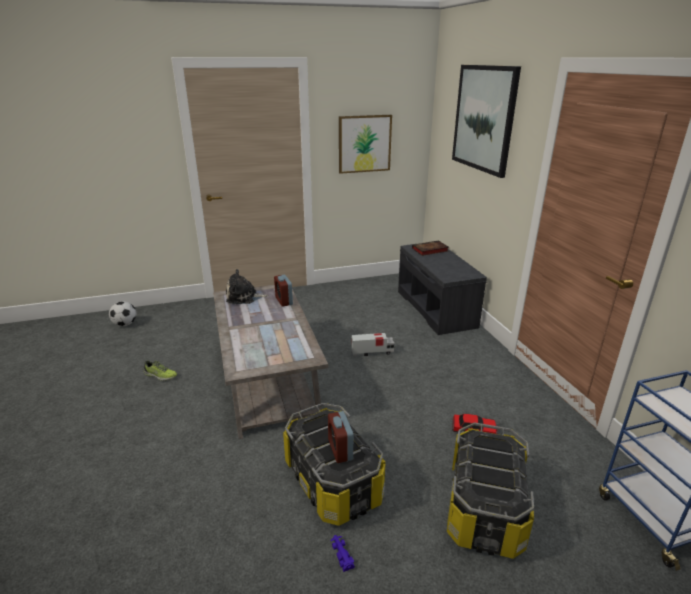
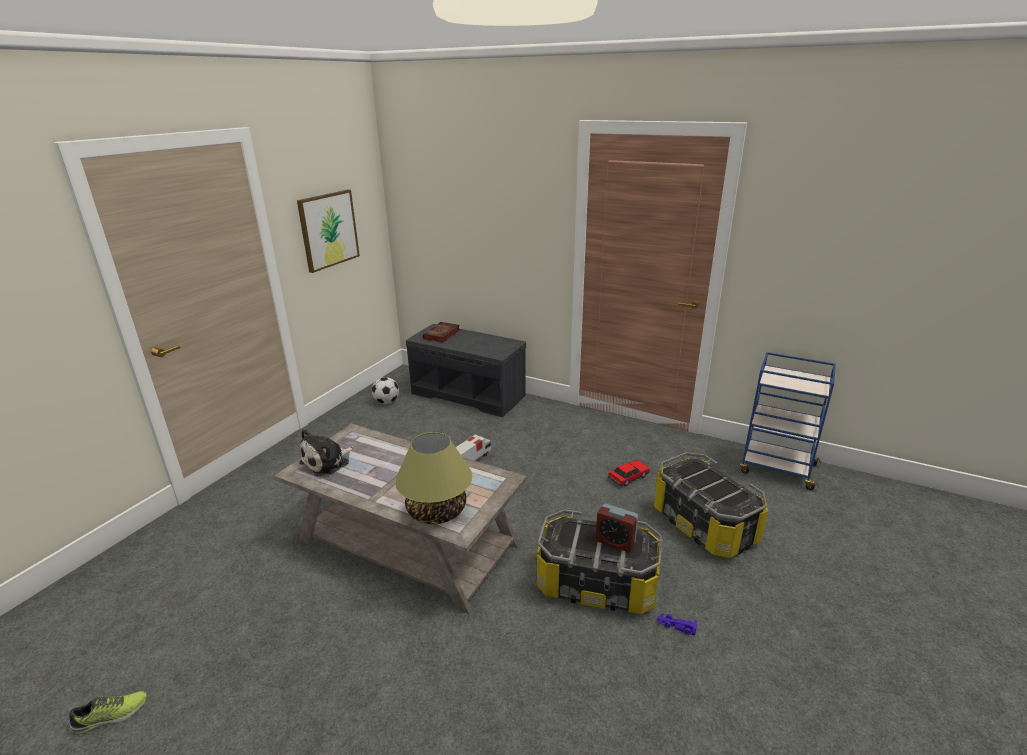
camera: 45 degrees left, 0 degrees up
football [109,301,136,326] -> football moved to [372,377,399,404]
shoe [144,361,177,381] -> shoe moved to [69,691,147,735]
alarm clock [274,275,293,307] -> none
picture [452,65,521,178] -> none
none -> table lamp [395,432,473,524]

